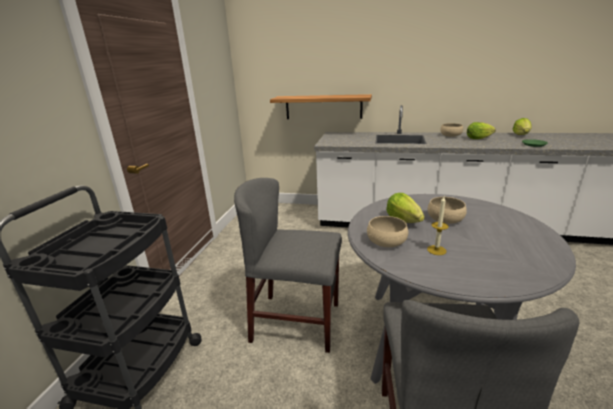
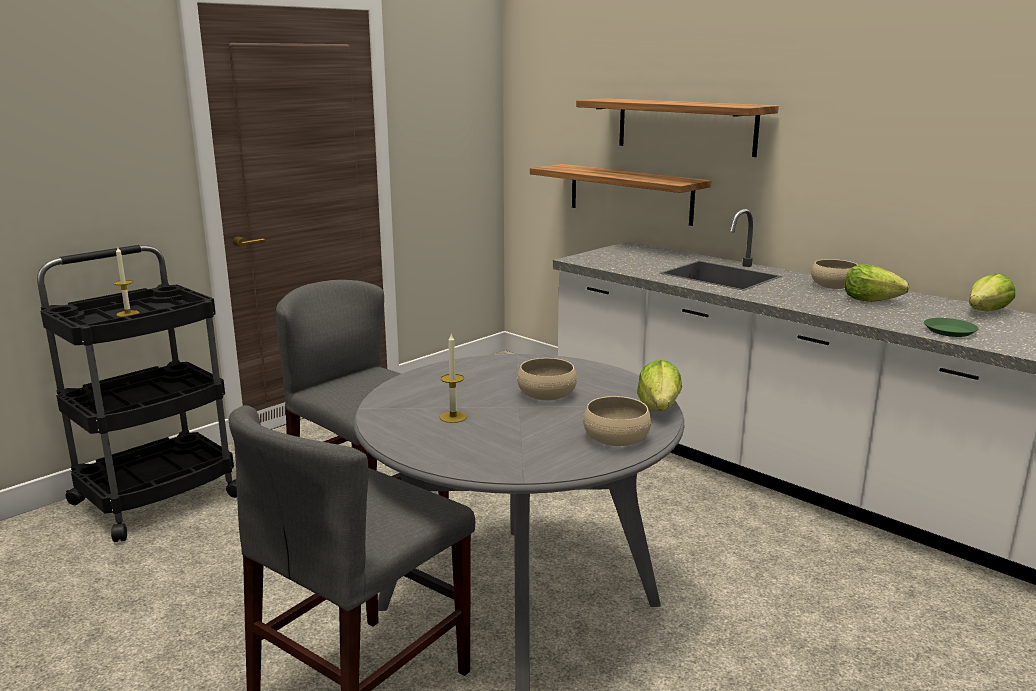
camera: 30 degrees right, 5 degrees down
beige bowl [367,216,408,247] -> beige bowl moved to [583,396,651,446]
lettuce [386,193,425,223] -> lettuce moved to [637,360,682,411]
none -> candle [113,247,140,317]
none -> shelf [576,98,779,157]

